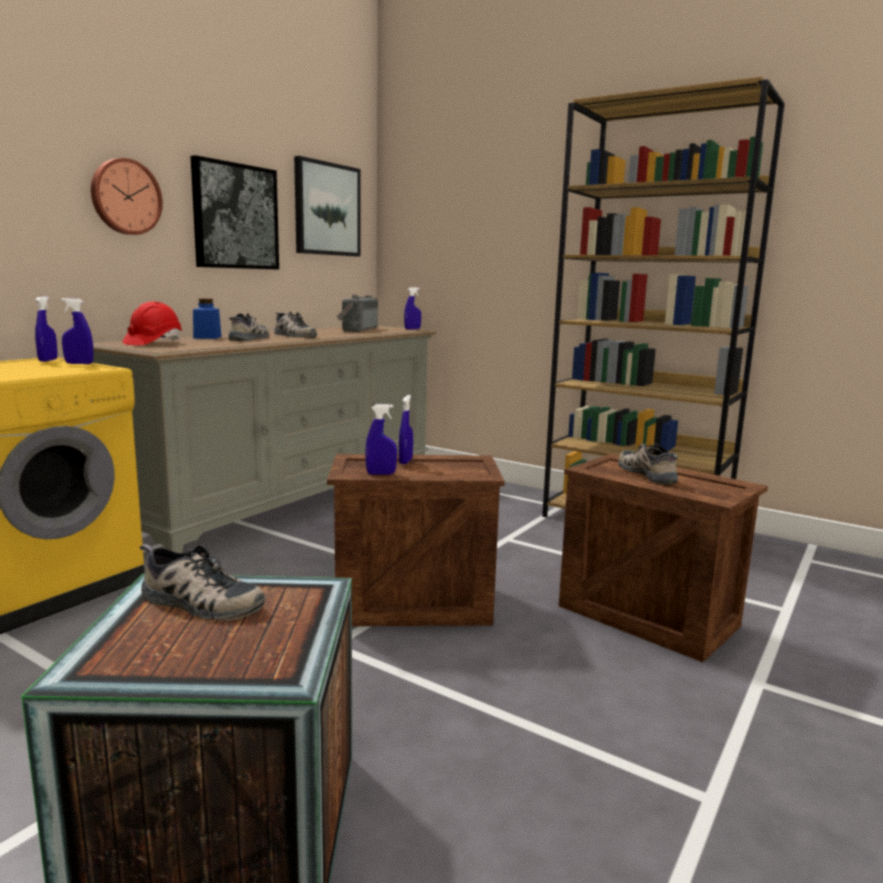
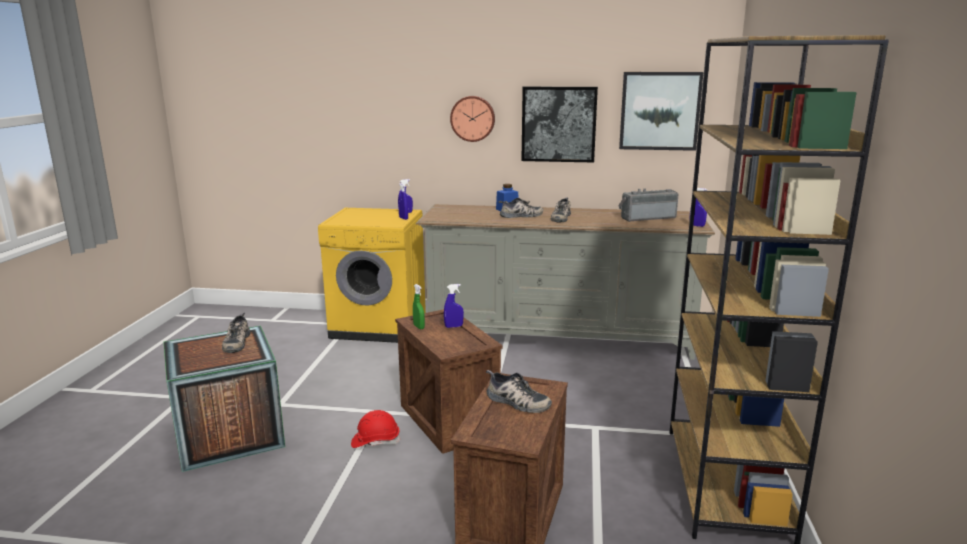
camera: 65 degrees right, 5 degrees up
red hard hat [123,302,182,346] -> red hard hat moved to [351,410,400,448]
blue spray bottle [365,404,397,475] -> green spray bottle [413,284,425,329]
shoe [618,443,678,485] -> shoe turned 75 degrees clockwise [486,370,552,413]

